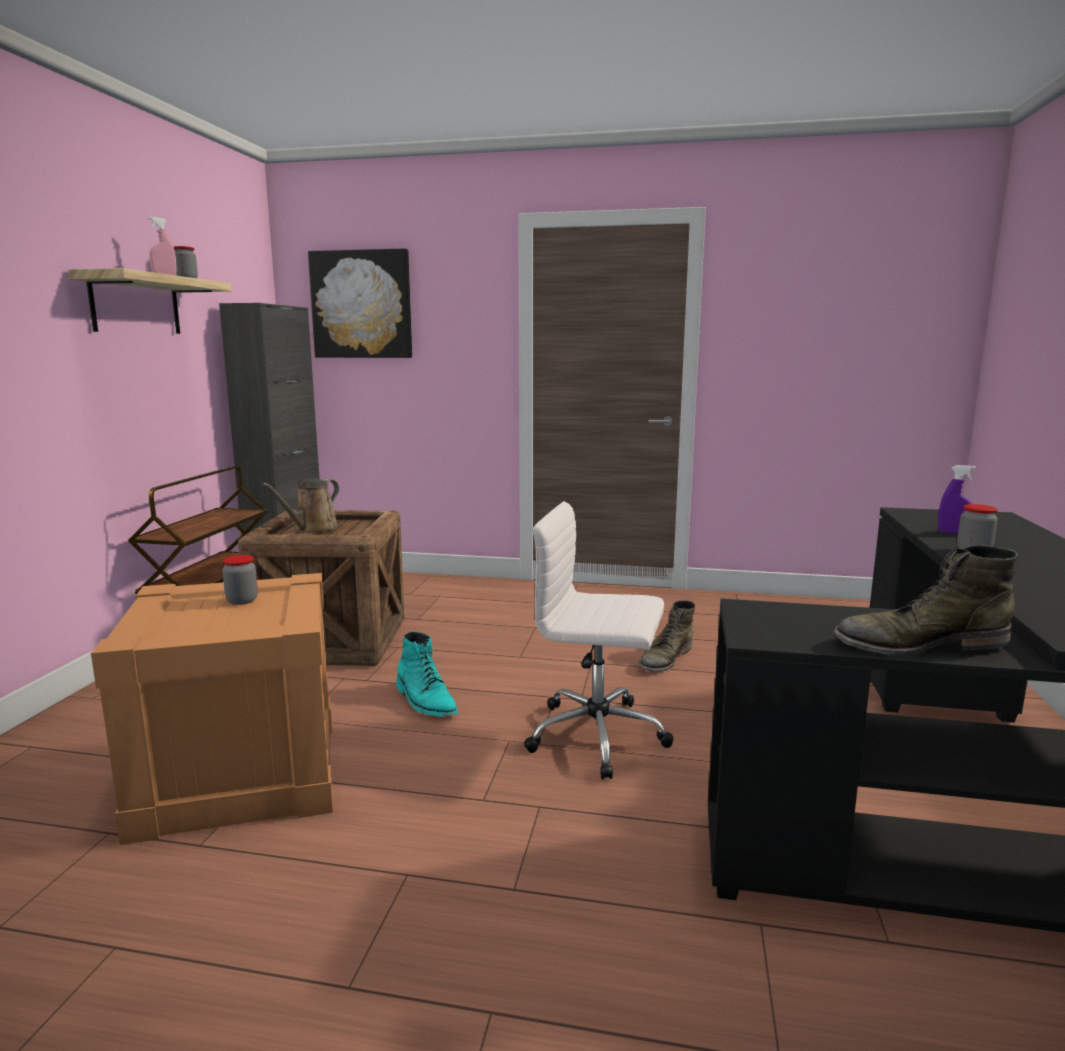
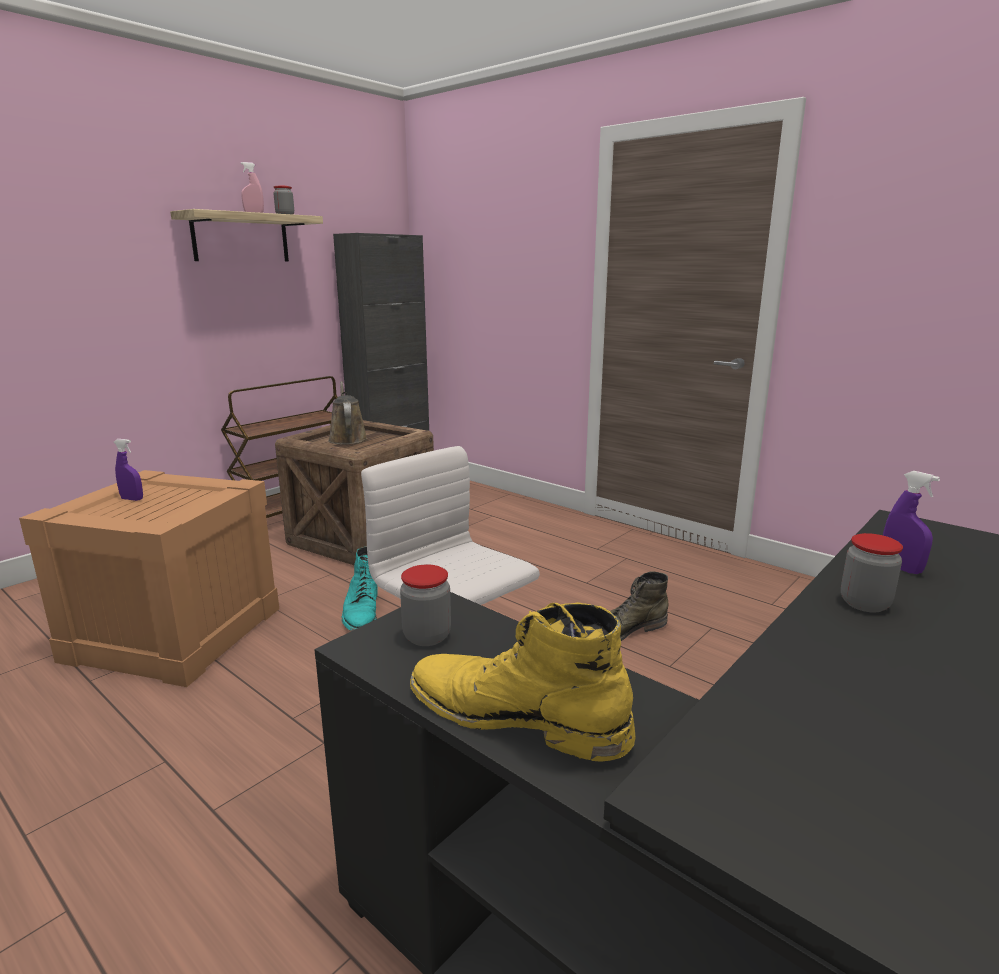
camera: 30 degrees right, 5 degrees up
jar [222,555,258,605] -> jar moved to [400,564,451,646]
brown watering can [262,478,339,533] -> brown watering can turned 105 degrees clockwise [328,381,368,445]
picture [308,249,412,358] -> none
green boot [833,545,1018,656] -> yellow boot [410,602,636,762]
none -> purple spray bottle [114,439,143,501]

